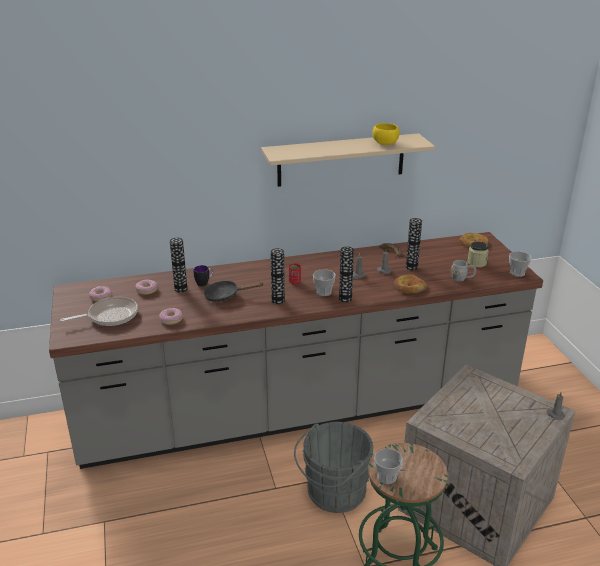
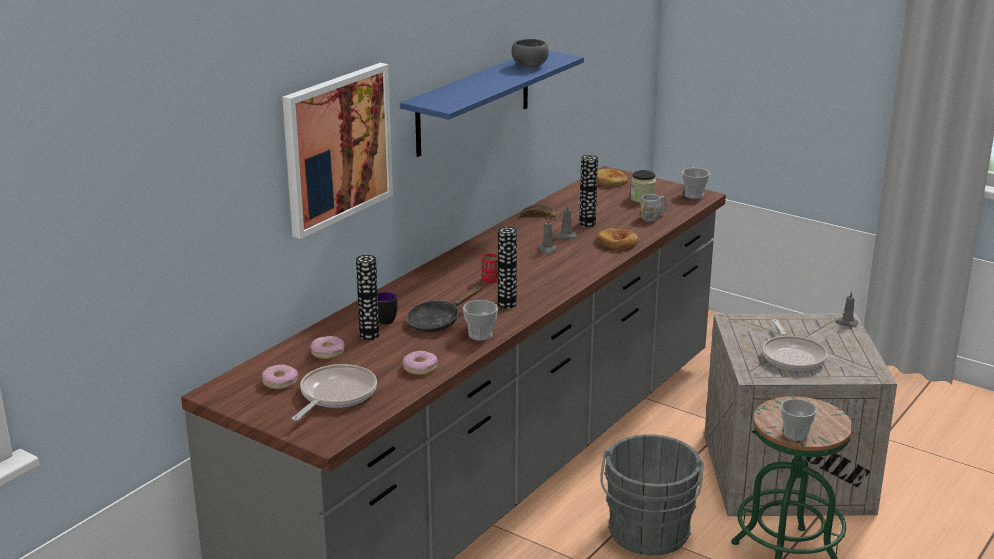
camera: 40 degrees left, 5 degrees down
beige shelf [261,133,435,187] -> blue shelf [400,51,584,157]
cup [313,269,336,296] -> cup moved to [463,300,498,341]
vase [339,247,354,302] -> none
yellow bowl [372,123,400,145] -> grey bowl [511,39,549,68]
none -> picture [282,63,393,239]
none -> frying pan [762,319,827,371]

